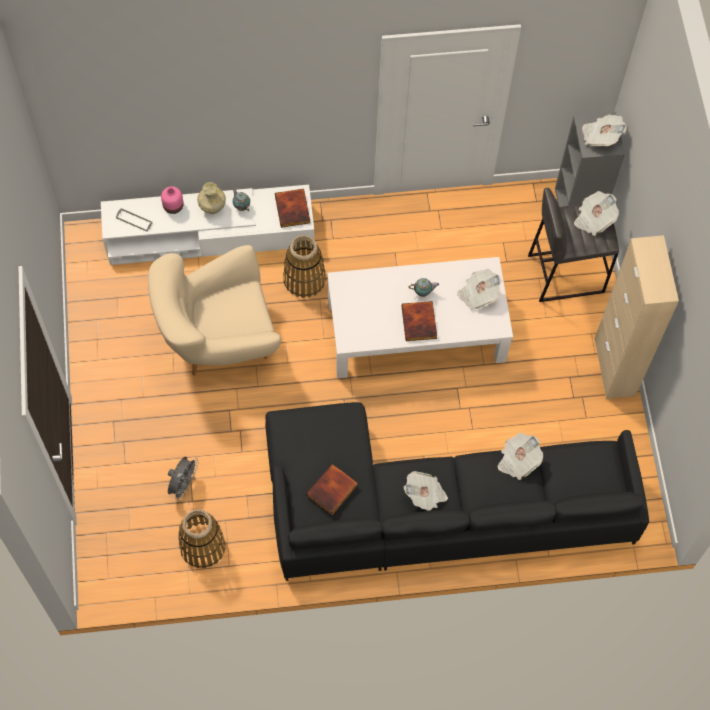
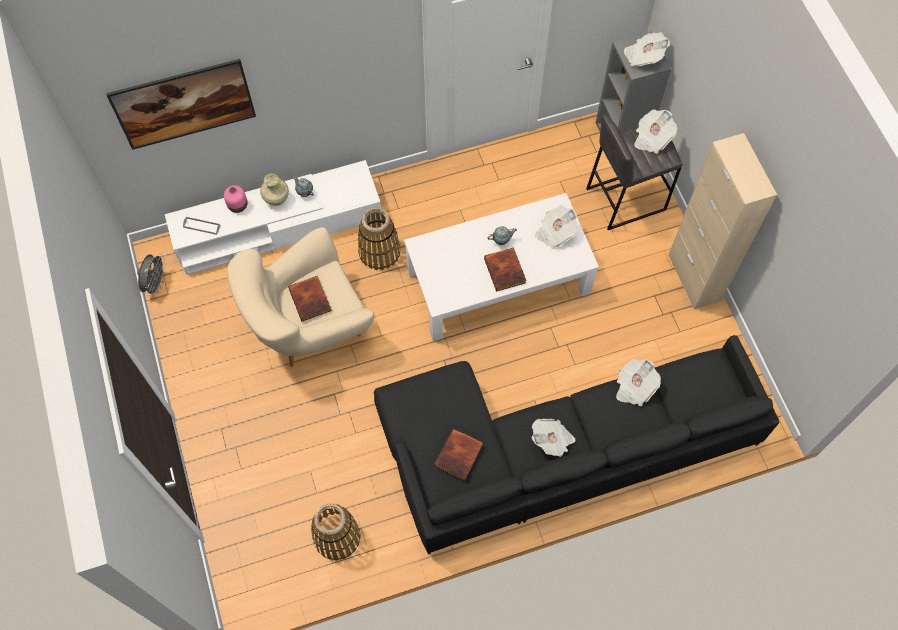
camera: 10 degrees left, 0 degrees up
grey fan [168,456,199,501] -> grey fan moved to [137,253,166,297]
book [275,189,310,228] -> book moved to [288,276,332,322]
none -> picture [106,59,256,150]

